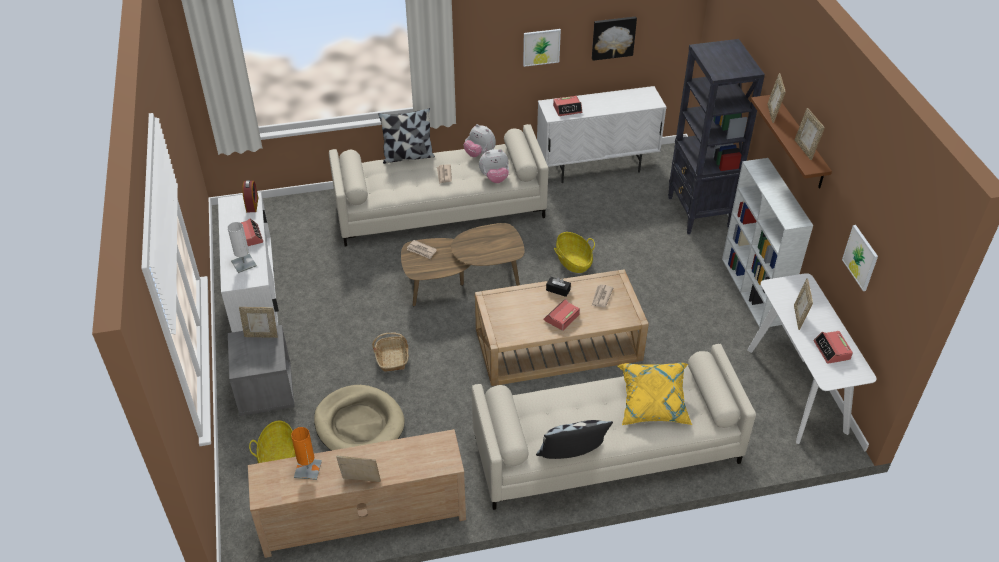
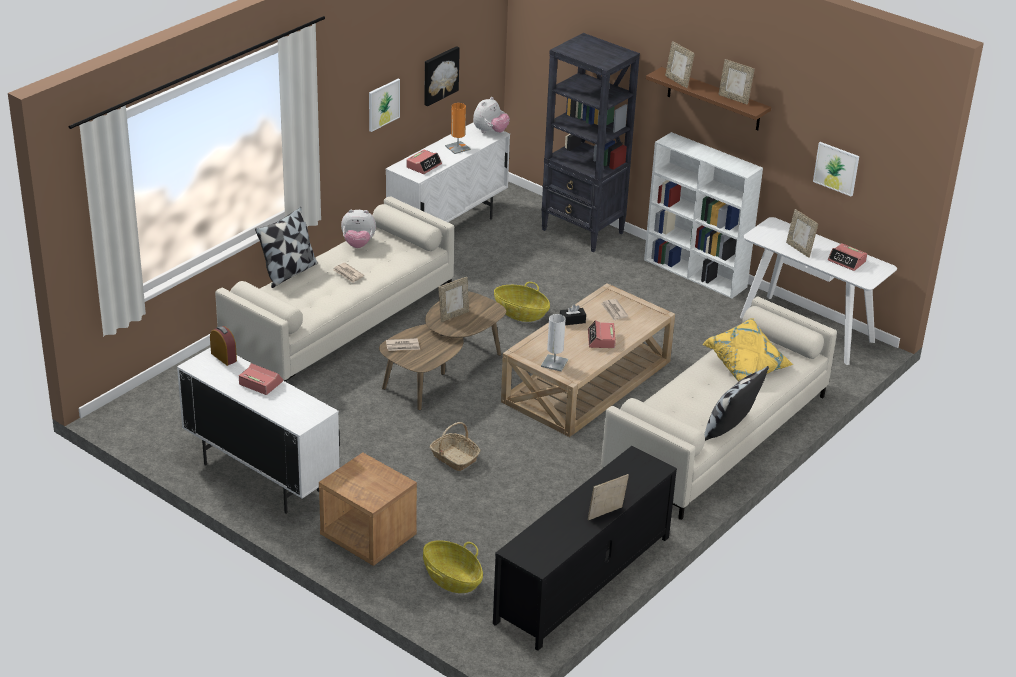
camera: 40 degrees left, 10 degrees down
white table lamp [228,222,257,273] -> white table lamp moved to [541,314,568,371]
grey nightstand [228,325,295,416] -> brown nightstand [319,453,417,566]
picture frame [239,307,278,338] -> picture frame moved to [438,277,469,322]
beige tv stand [248,429,466,558] -> black tv stand [493,446,677,651]
orange table lamp [291,427,322,480] -> orange table lamp moved to [445,103,471,154]
beige dog bed [314,385,405,451] -> none
plush toy [479,149,509,183] -> plush toy moved to [473,97,510,133]

